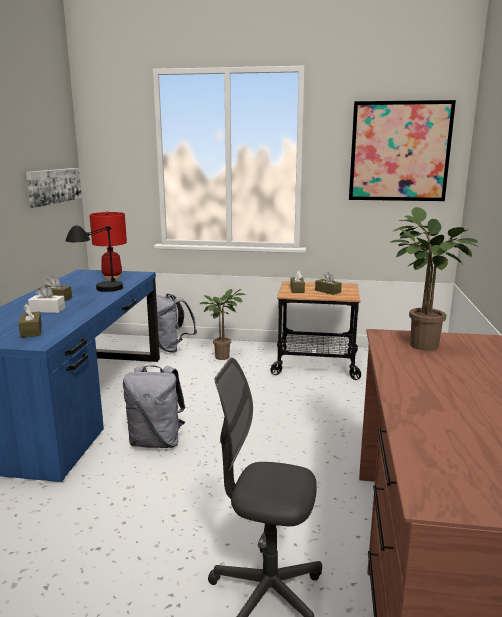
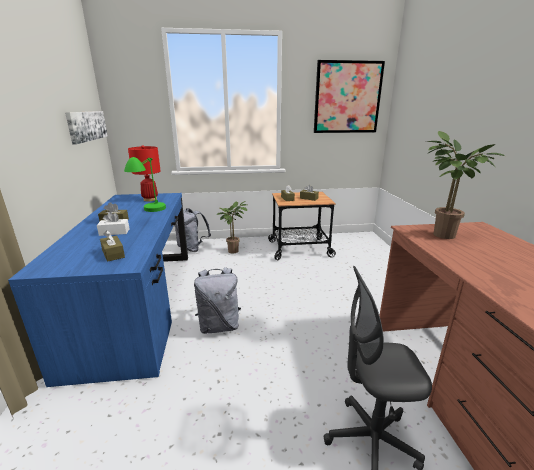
camera: 15 degrees left, 5 degrees up
black table lamp [65,225,123,292] -> green table lamp [124,157,166,212]

